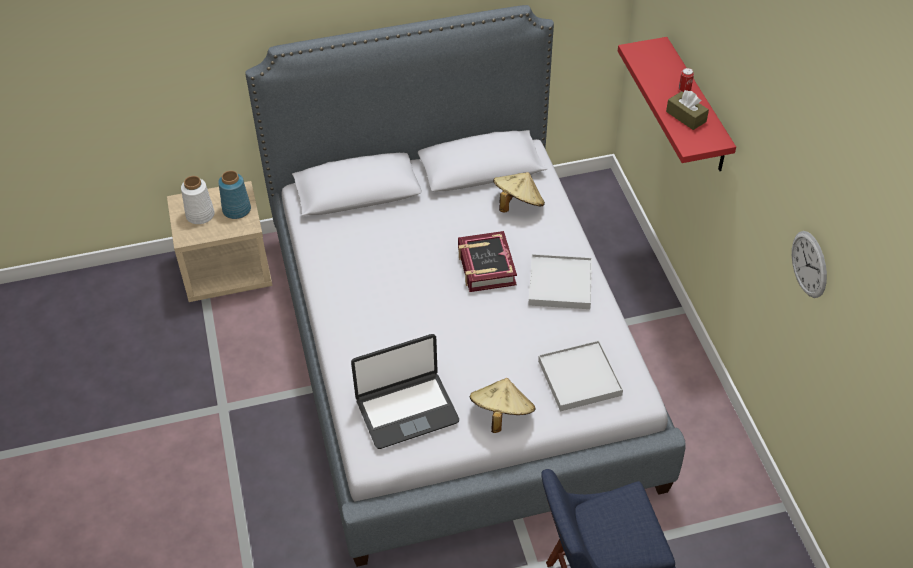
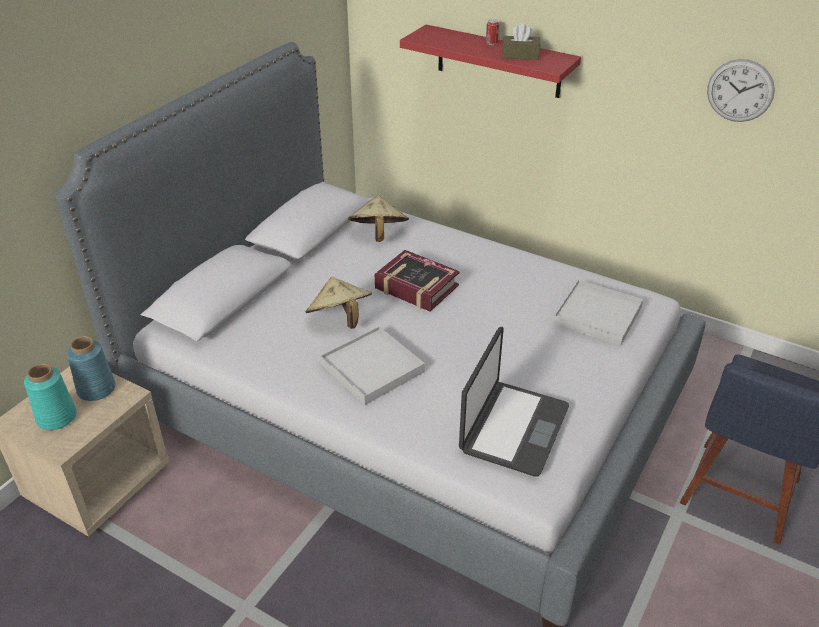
camera: 45 degrees left, 10 degrees down
white vase [181,176,215,224] -> turquoise vase [24,363,77,430]
beige hat [470,378,535,433] -> beige hat moved to [305,277,372,329]
white tray [528,254,592,309] -> white tray moved to [320,326,425,405]

